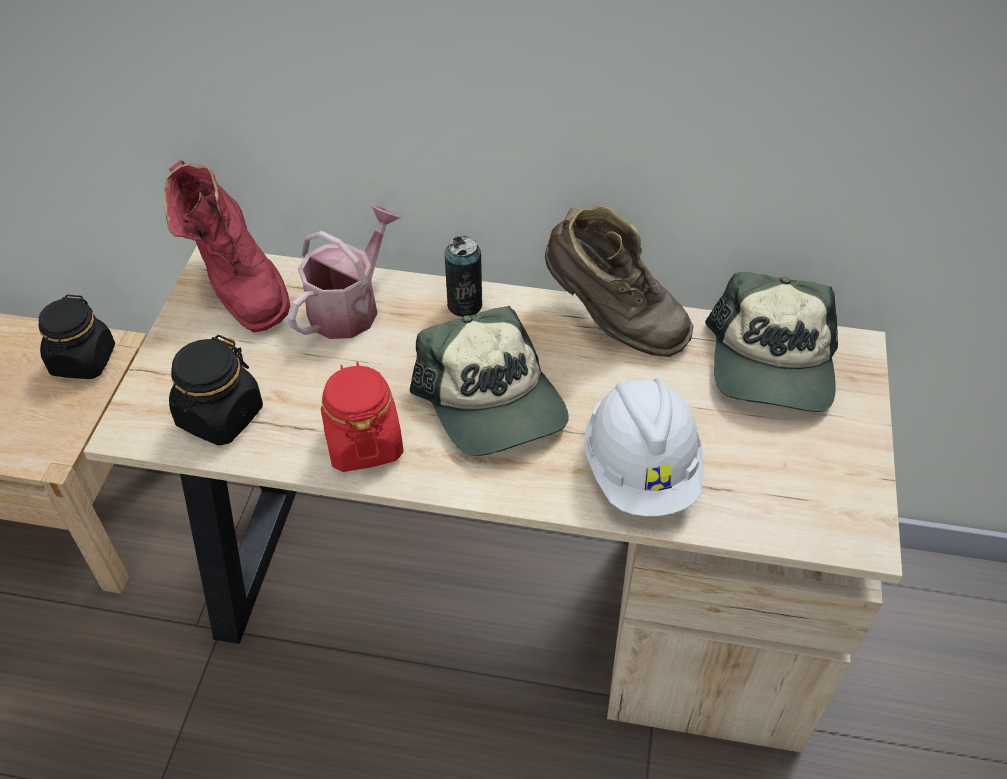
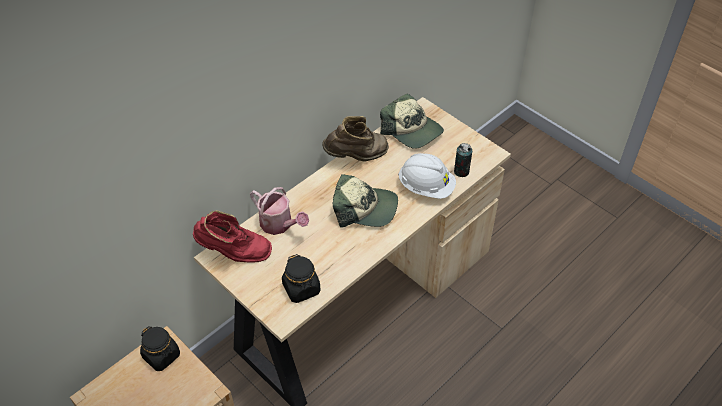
camera: 55 degrees left, 0 degrees up
watering can [288,206,401,339] -> watering can turned 150 degrees clockwise [250,187,309,235]
red jar [321,362,403,472] -> none
can [445,236,482,317] -> can moved to [454,143,472,177]

